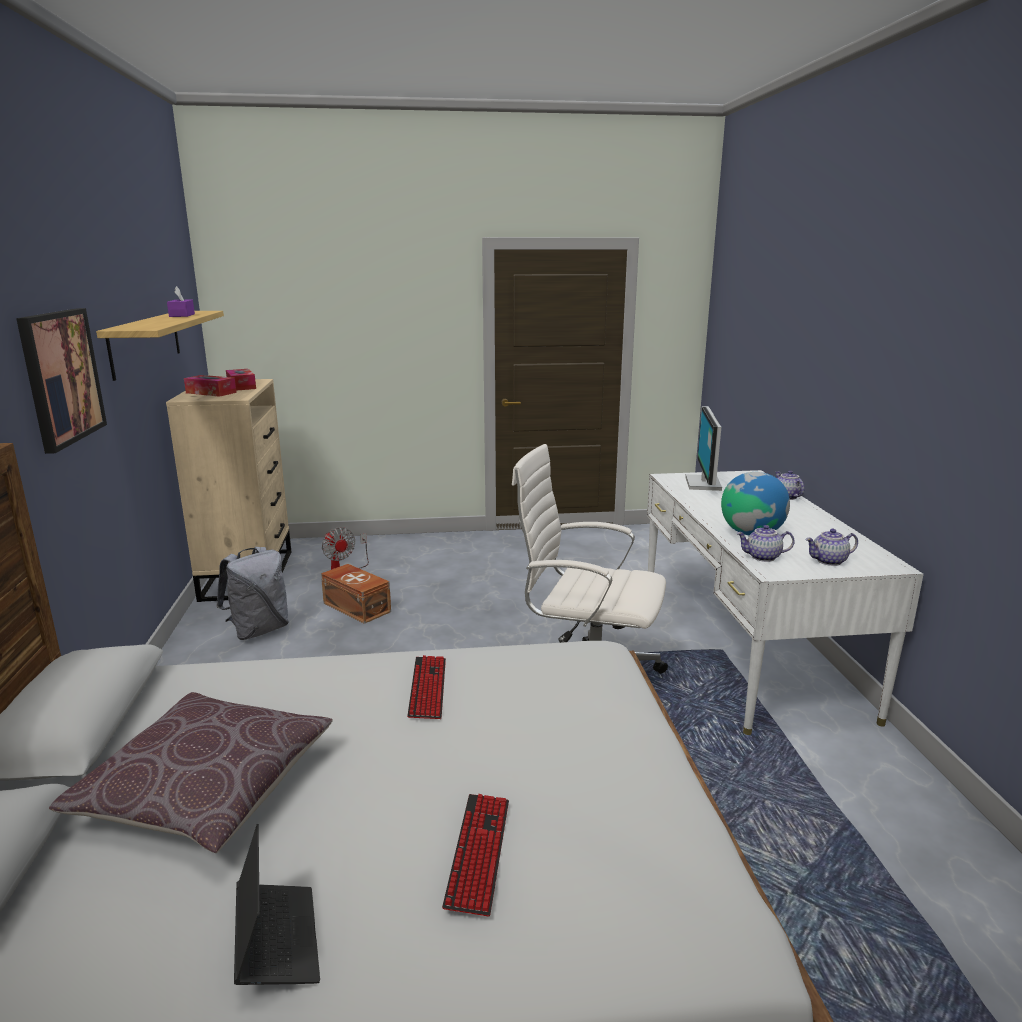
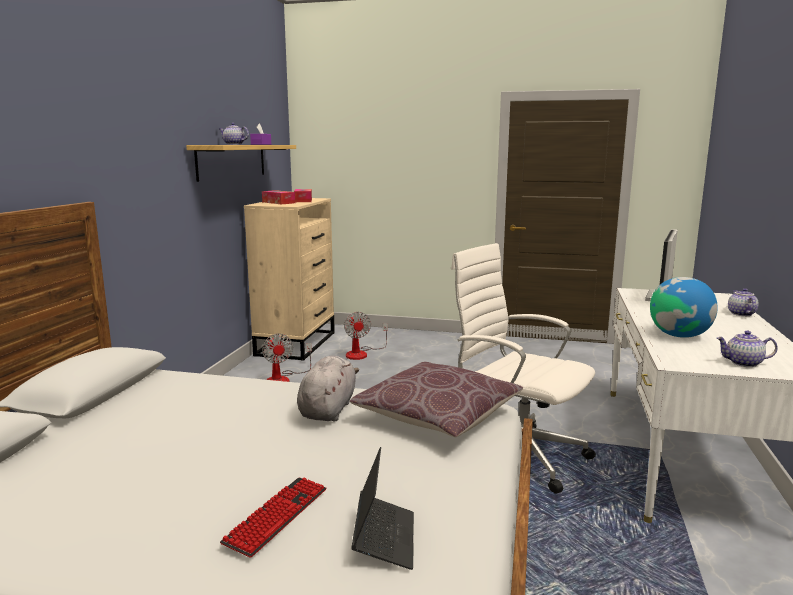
camera: 20 degrees right, 5 degrees down
picture [16,308,107,454] -> none
brown pillow [49,692,333,853] -> brown pillow moved to [350,362,523,437]
grey backpack [216,547,289,640] -> fan [262,334,312,382]
laptop [234,824,320,985] -> laptop moved to [351,447,414,570]
brown storage box [321,564,391,624] -> none
keyboard [407,655,446,719] -> grey plush toy [297,356,359,422]
teapot [736,525,795,562] -> teapot moved to [219,123,249,145]

